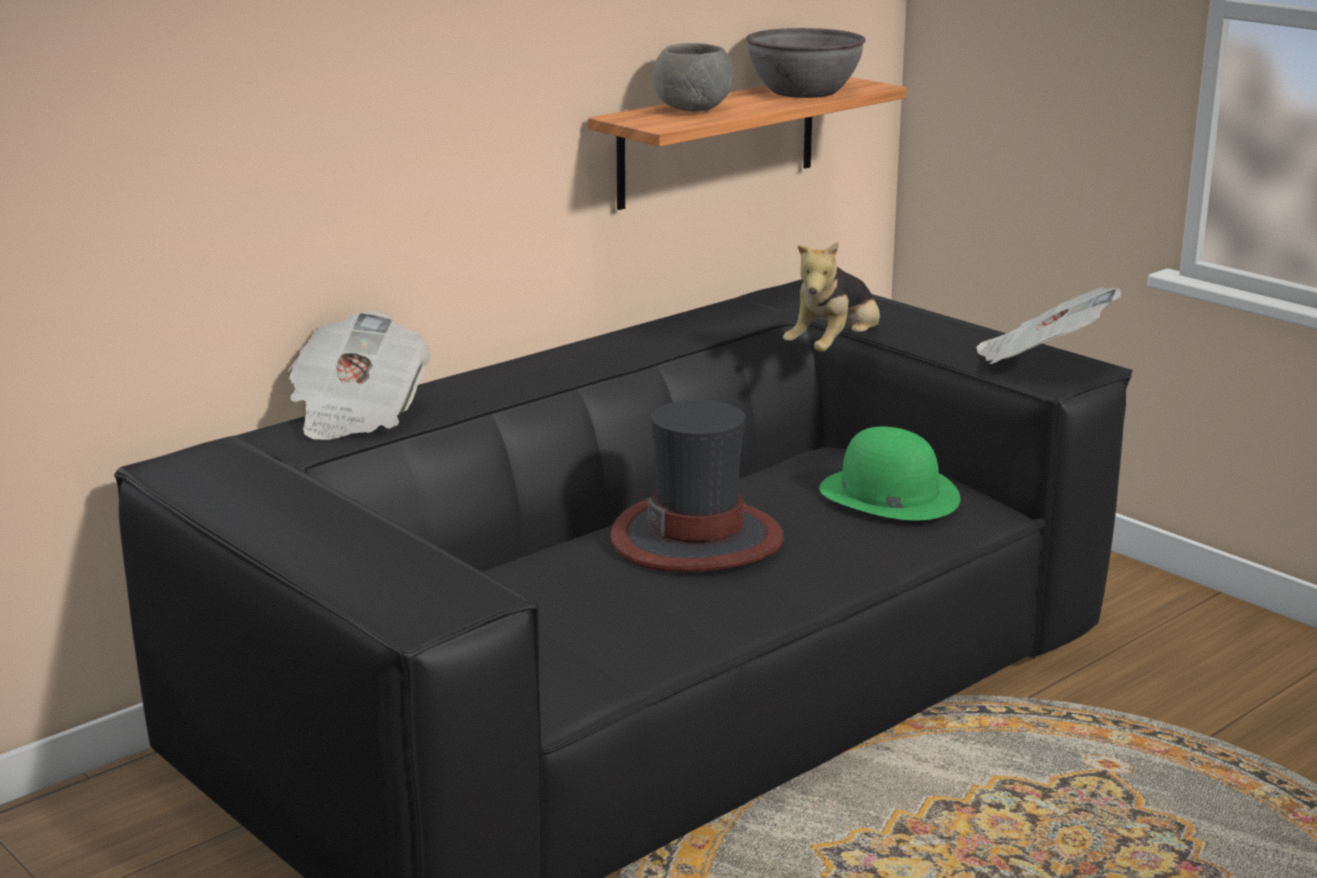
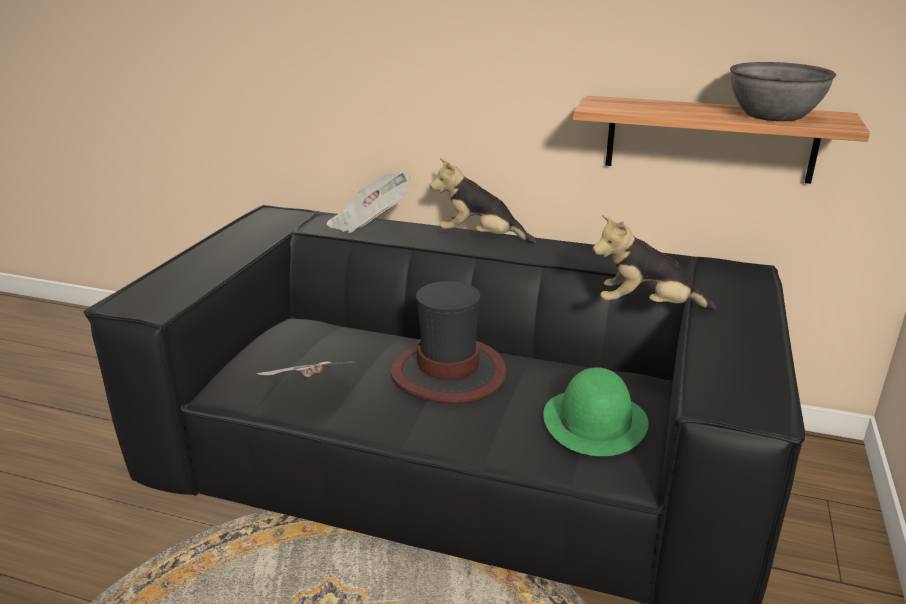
camera: 60 degrees right, 5 degrees up
grey bowl [653,43,734,112] -> none
newspaper [976,287,1121,364] -> newspaper moved to [256,361,357,377]
none -> plush toy [430,158,536,244]

